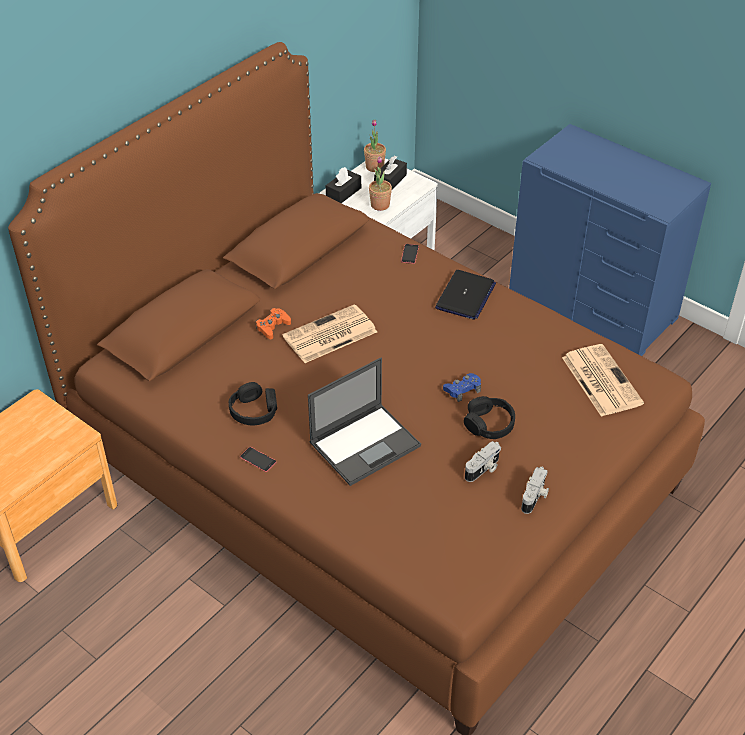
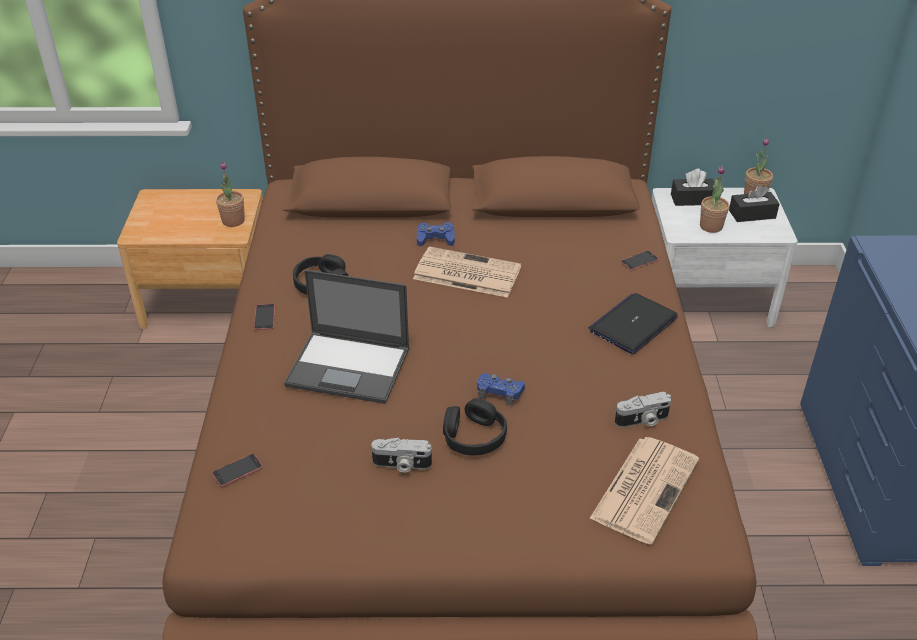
camera: 50 degrees right, 5 degrees down
orange game controller [256,308,291,339] -> blue game controller [417,222,455,246]
laptop [435,270,496,320] -> laptop turned 150 degrees clockwise [589,293,678,354]
camera [521,467,549,514] -> camera moved to [615,392,671,428]
none -> phone [212,454,263,487]
none -> potted plant [216,161,245,227]

